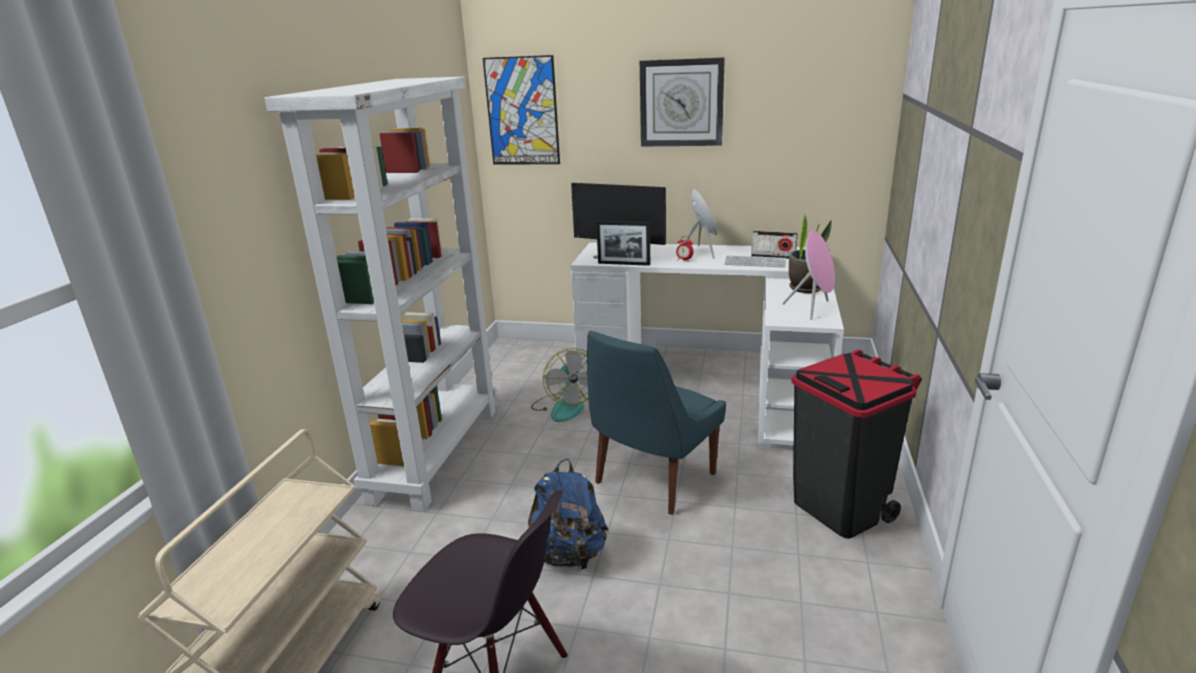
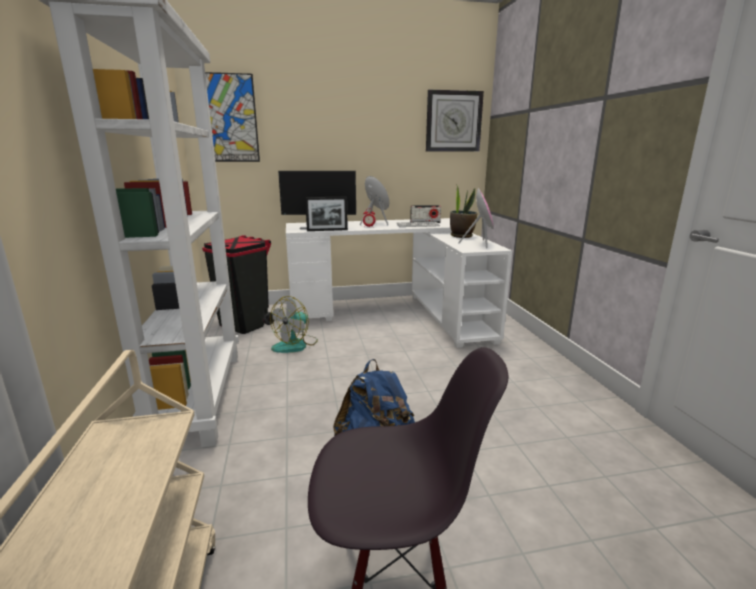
camera: 25 degrees left, 5 degrees down
fan [531,348,588,422] -> fan turned 75 degrees clockwise [270,296,318,353]
blue chair [587,330,726,515] -> none
wall clock [640,57,725,147] -> wall clock moved to [426,90,484,151]
black trash can [792,350,922,539] -> black trash can moved to [202,235,275,334]

